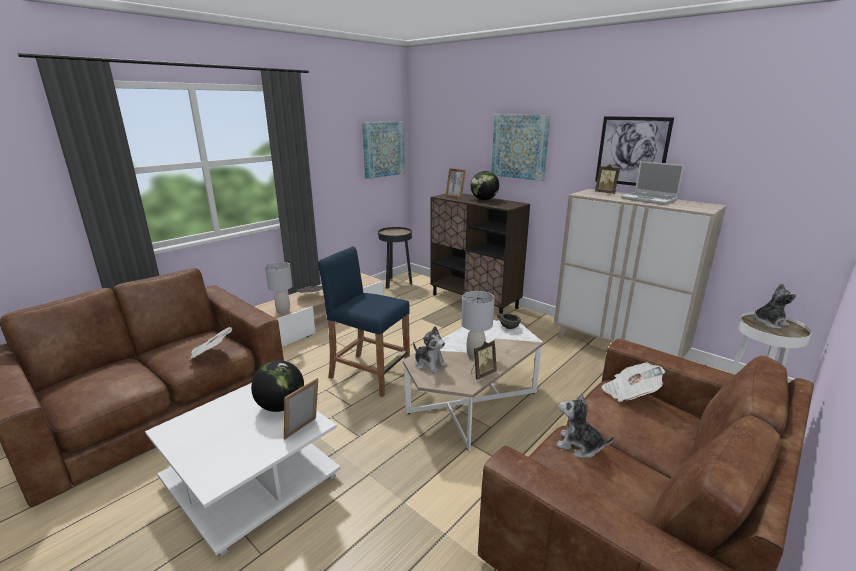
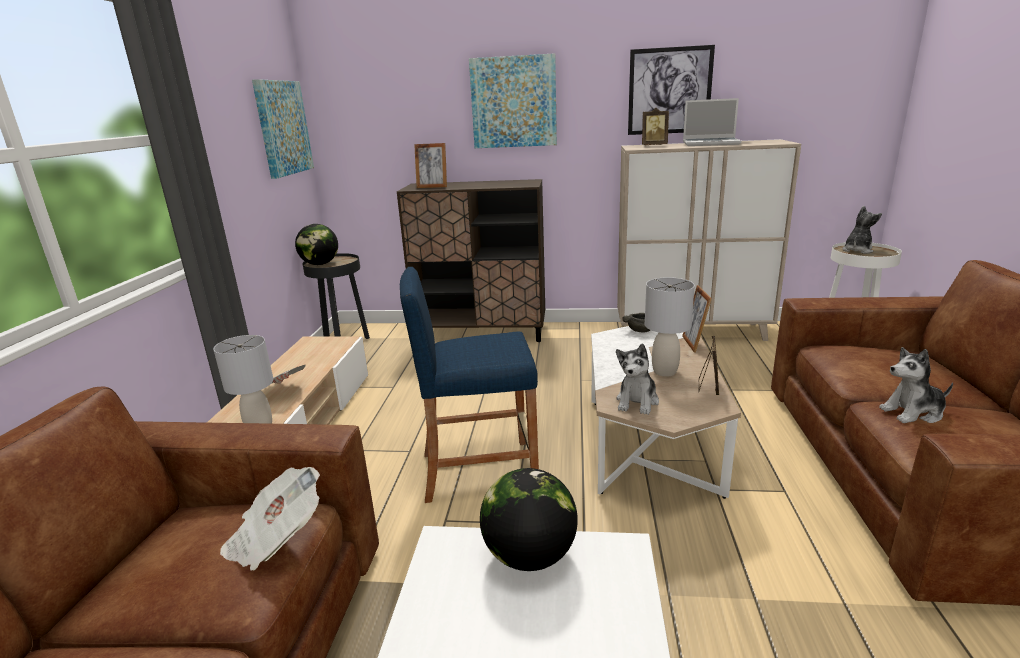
camera: 35 degrees left, 0 degrees up
picture frame [284,378,318,439] -> picture frame moved to [682,285,712,353]
plush toy [413,326,448,373] -> plush toy turned 105 degrees clockwise [616,344,659,415]
globe [471,171,499,200] -> globe moved to [295,224,338,265]
newspaper [602,363,665,402] -> none

